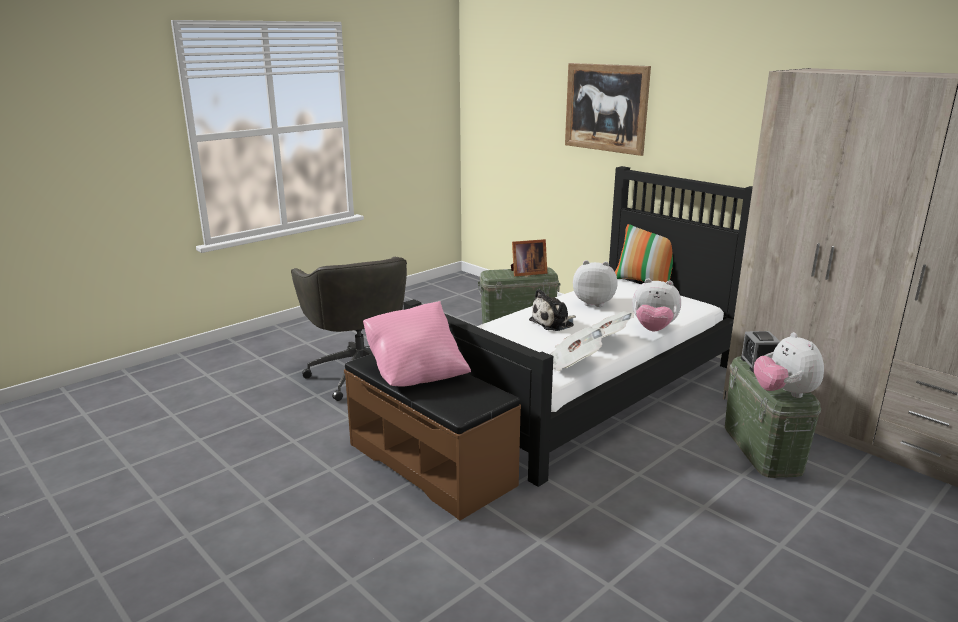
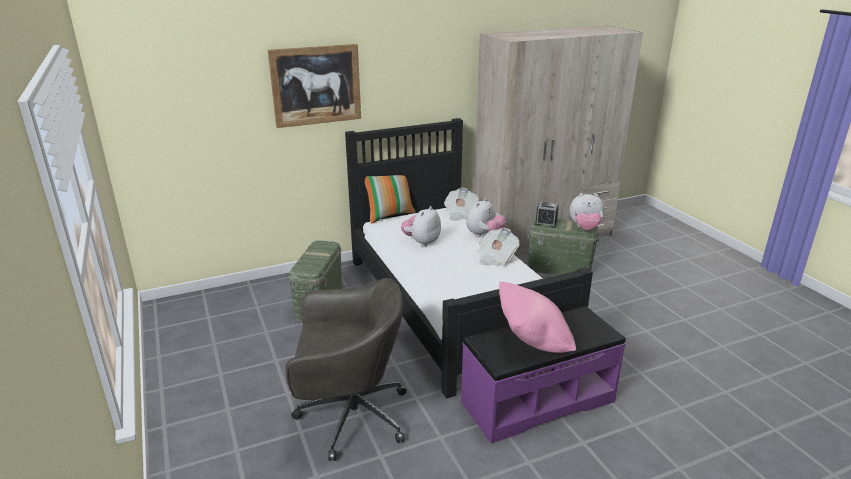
camera: 70 degrees left, 5 degrees up
brown bench [344,354,521,521] -> purple bench [461,306,626,444]
picture frame [511,239,547,276] -> none
plush toy [529,289,576,331] -> none
newspaper [550,327,605,371] -> newspaper moved to [444,188,479,221]

